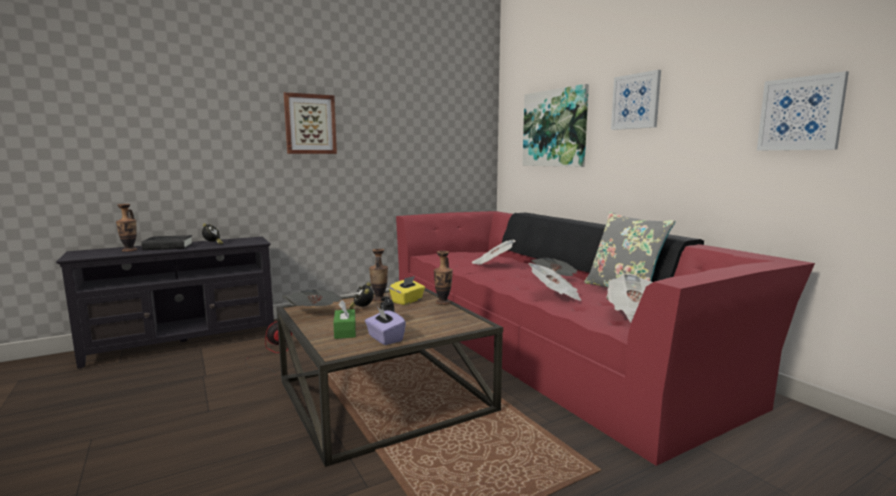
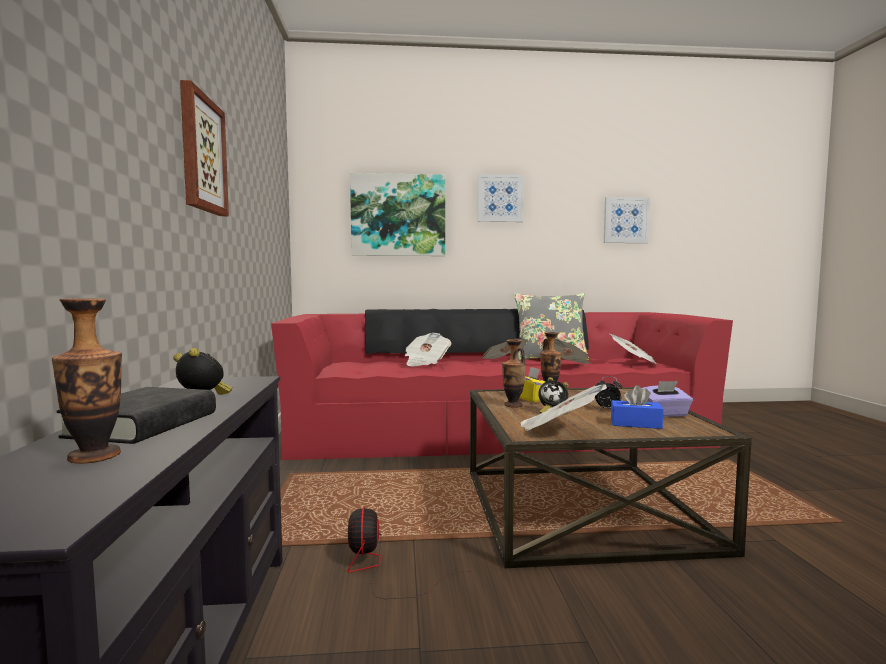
camera: 65 degrees left, 5 degrees down
green tissue box [333,300,356,339] -> blue tissue box [611,385,663,429]

